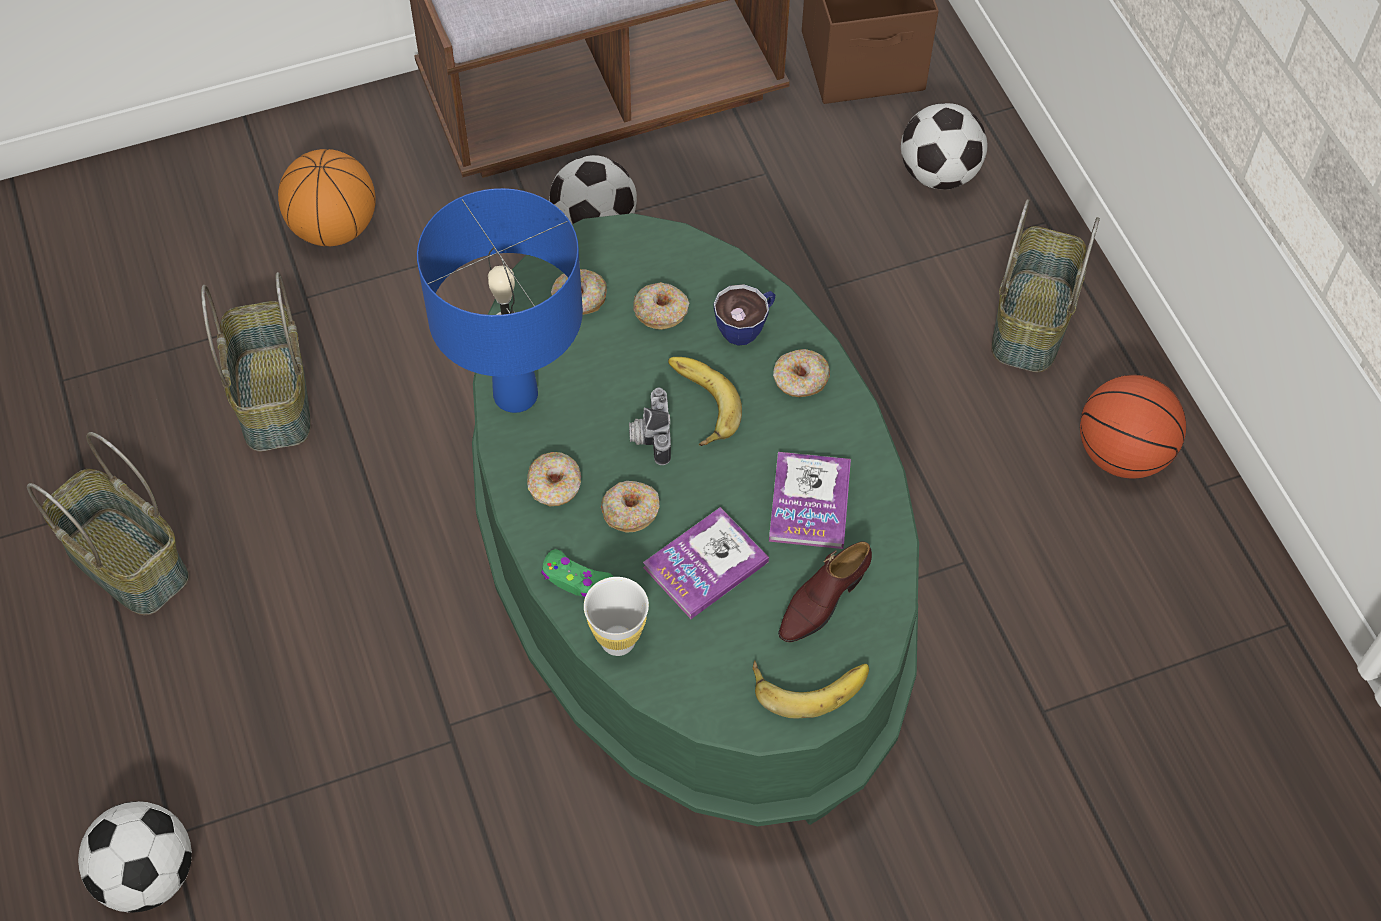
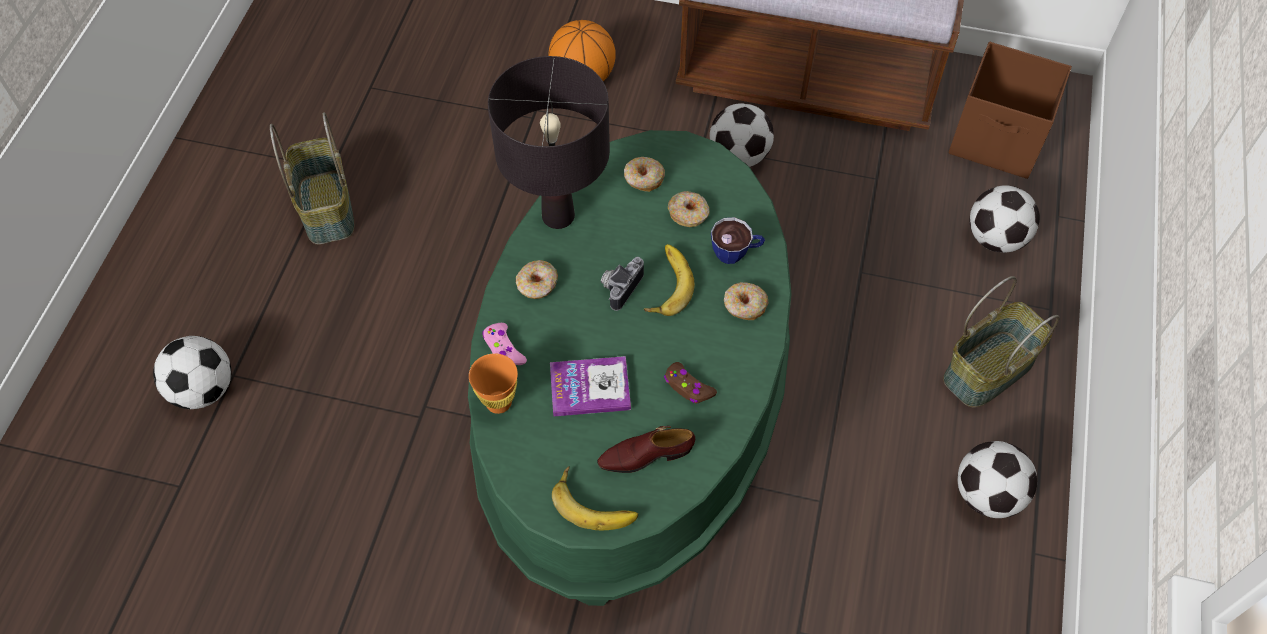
camera: 35 degrees right, 0 degrees up
basket [201,272,311,452] -> none
blue table lamp [417,188,583,413] -> black table lamp [488,56,610,229]
green game controller [541,549,613,597] -> pink game controller [482,323,527,365]
white cup [584,577,649,656] -> orange cup [469,353,518,414]
donut [601,481,660,533] -> none
book [769,452,851,549] -> brown game controller [664,362,717,403]
basketball [1080,375,1186,479] -> football [958,441,1037,518]

